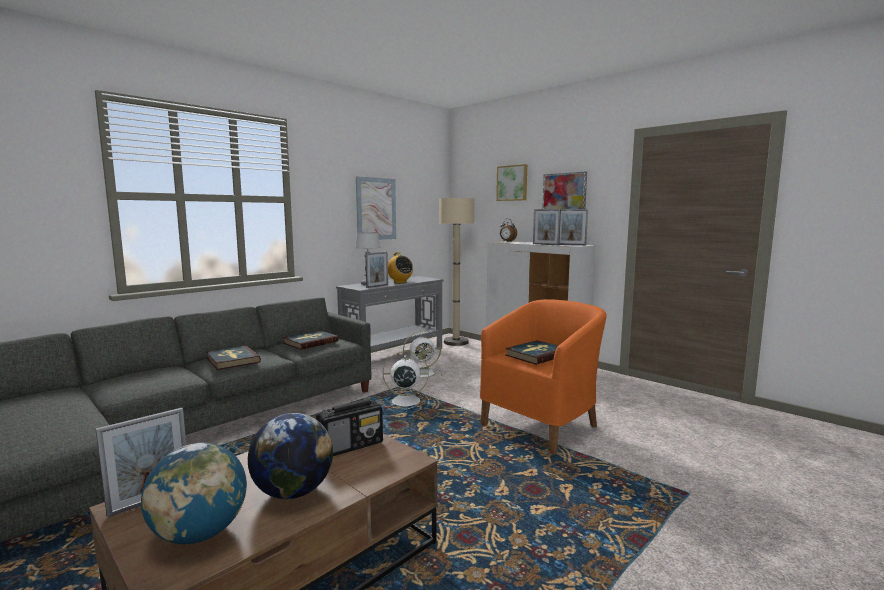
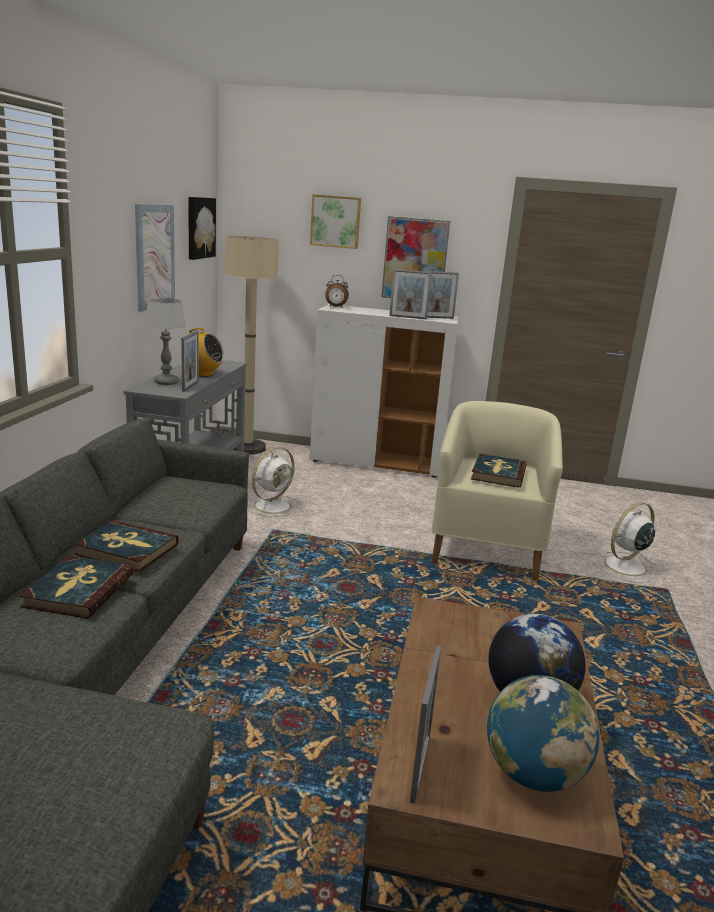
camera: 35 degrees left, 10 degrees up
book [283,330,338,350] -> book moved to [19,555,133,619]
radio [316,399,383,456] -> none
white fan [383,351,430,409] -> white fan moved to [594,502,655,583]
orange armchair [480,299,607,455] -> beige armchair [431,401,563,581]
none -> picture [188,197,216,260]

